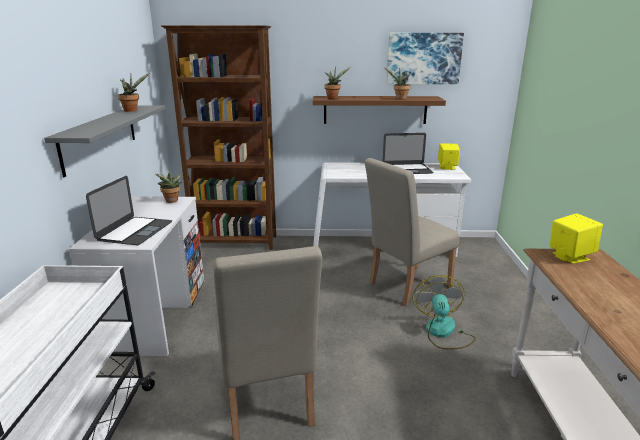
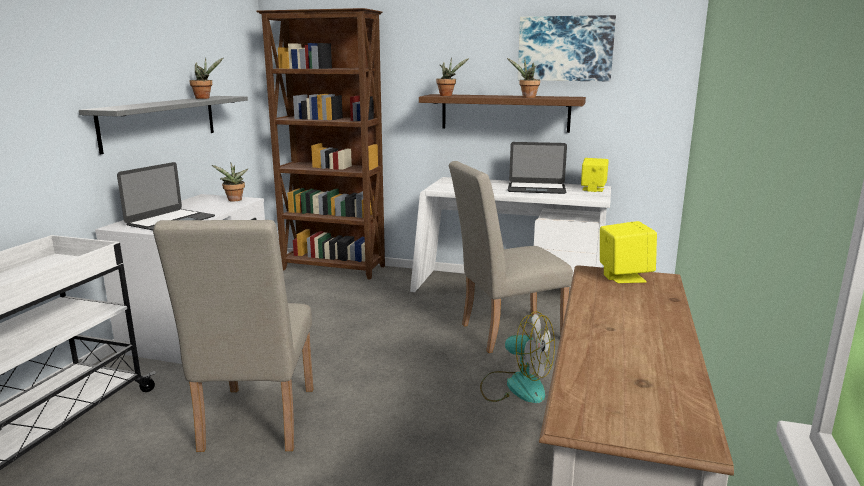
camera: 15 degrees right, 5 degrees down
fan [412,275,476,350] -> fan turned 105 degrees clockwise [480,311,555,403]

